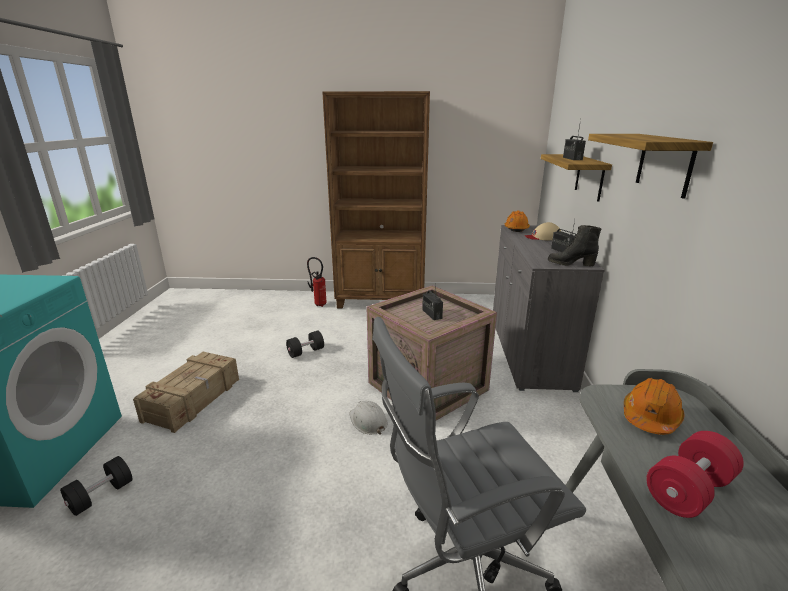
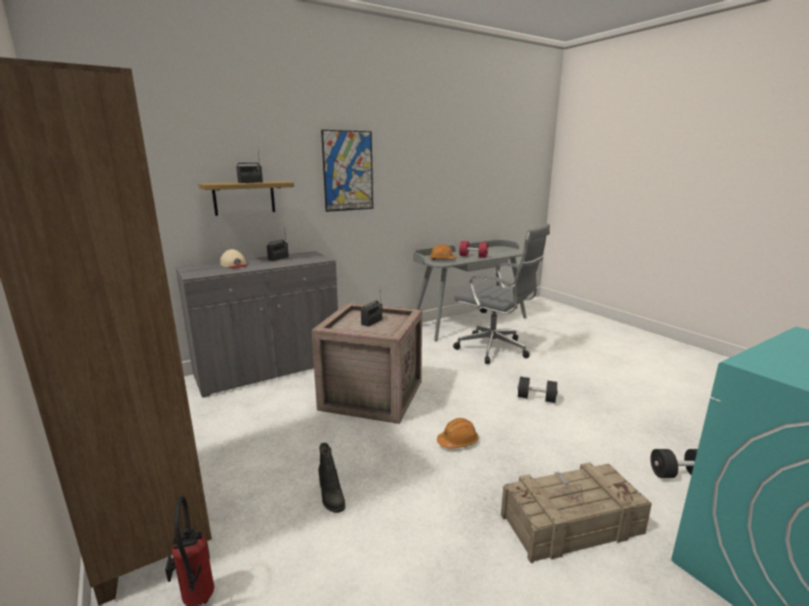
camera: 125 degrees left, 5 degrees down
black dumbbell [286,331,324,358] -> black dumbbell moved to [517,377,558,403]
white hard hat [349,401,388,435] -> none
orange hard hat [504,210,530,232] -> orange hard hat moved to [437,418,478,449]
black boot [548,225,601,266] -> black boot moved to [318,443,345,513]
shelf [588,134,713,199] -> picture [321,130,373,212]

